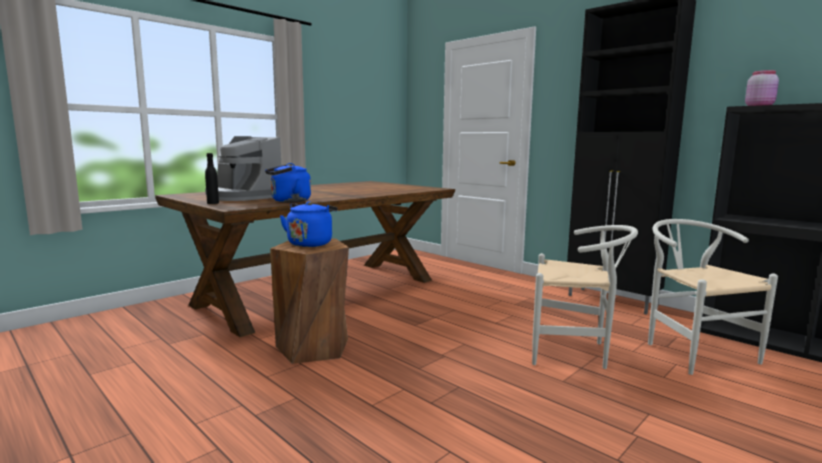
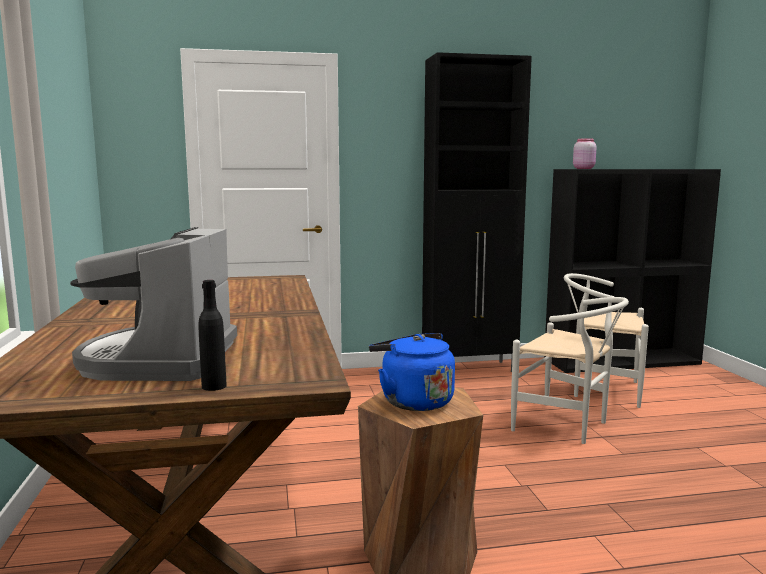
camera: 55 degrees left, 0 degrees up
coffee machine [205,136,281,201] -> coffee machine turned 105 degrees clockwise [70,227,237,381]
blue kettle [265,163,311,203] -> none
white chair [532,225,638,369] -> white chair turned 75 degrees clockwise [511,297,629,444]

